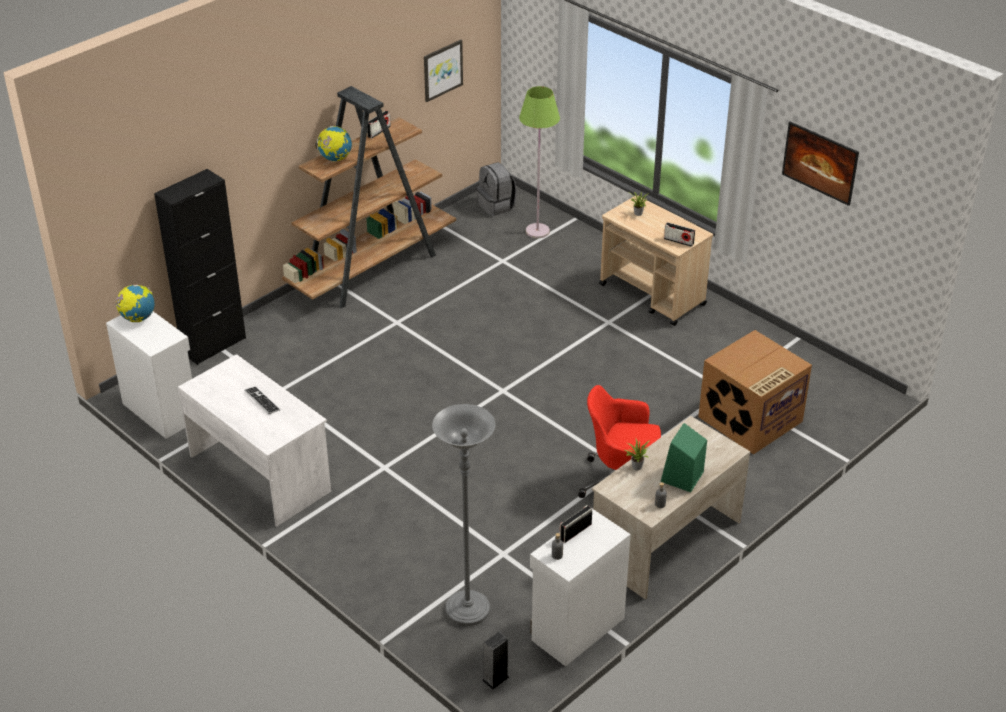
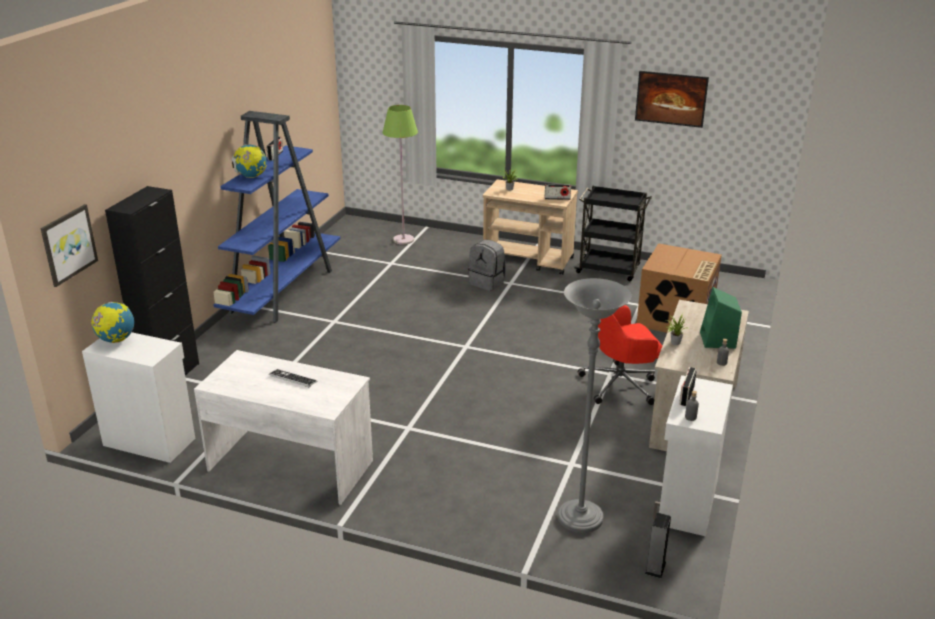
camera: 25 degrees left, 10 degrees down
brown bookcase [282,86,456,308] -> blue bookcase [213,111,340,323]
picture [424,40,463,102] -> picture moved to [40,204,98,287]
grey backpack [477,162,517,216] -> grey backpack moved to [468,239,506,291]
none -> black cart [574,186,652,281]

